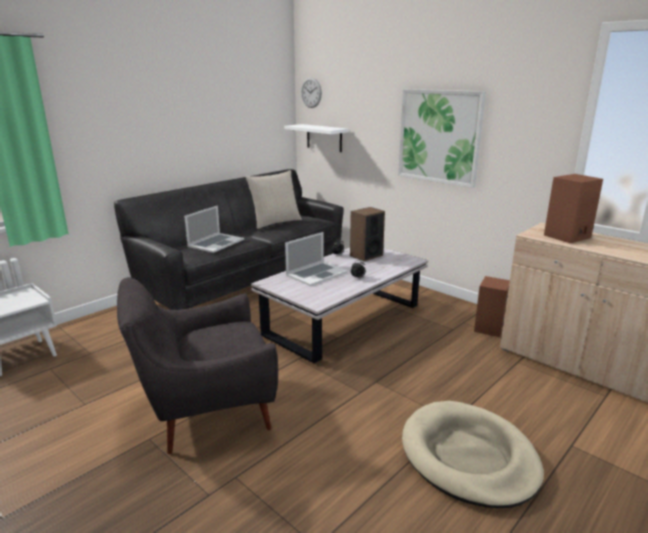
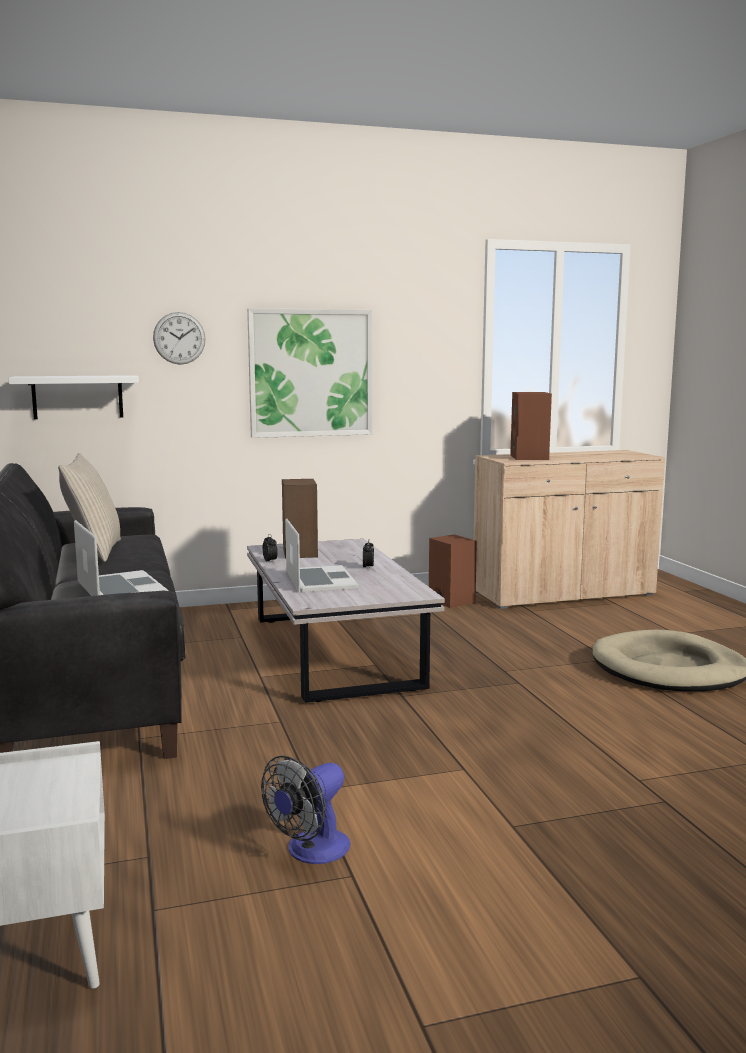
camera: 60 degrees left, 10 degrees down
grey armchair [117,277,278,454] -> none
wall clock [301,77,322,108] -> wall clock moved to [153,312,206,365]
none -> fan [261,755,350,864]

